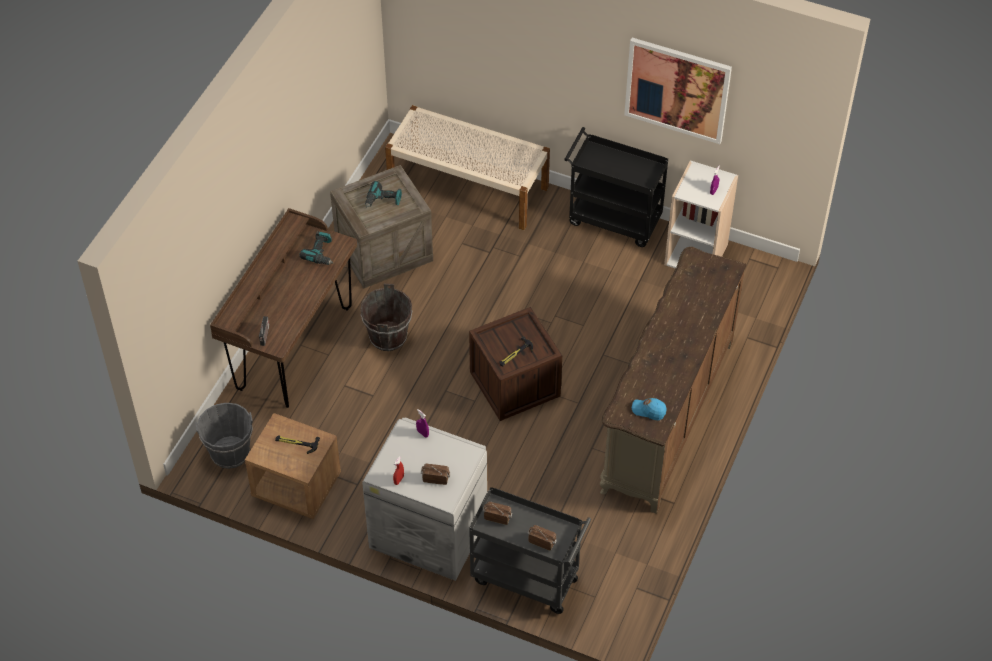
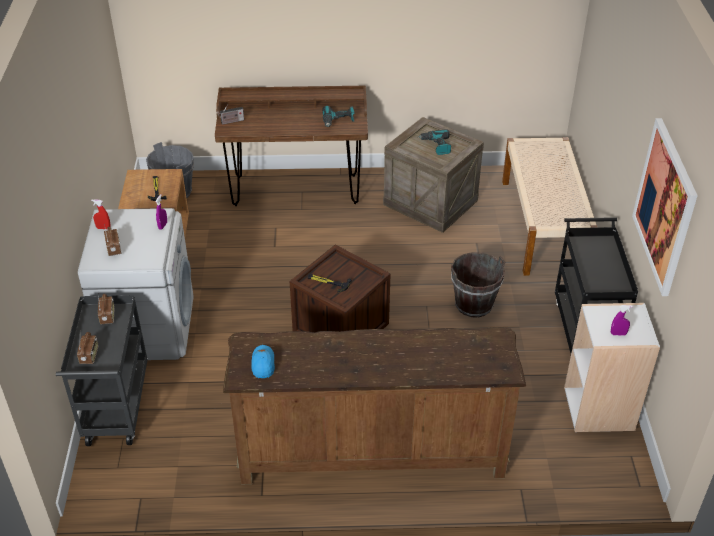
camera: 65 degrees right, 10 degrees down
brown bucket [360,283,412,351] -> brown bucket moved to [451,252,505,318]

